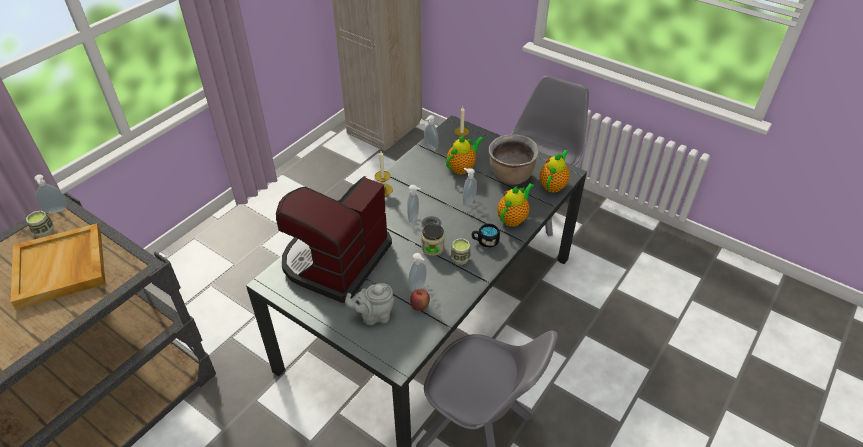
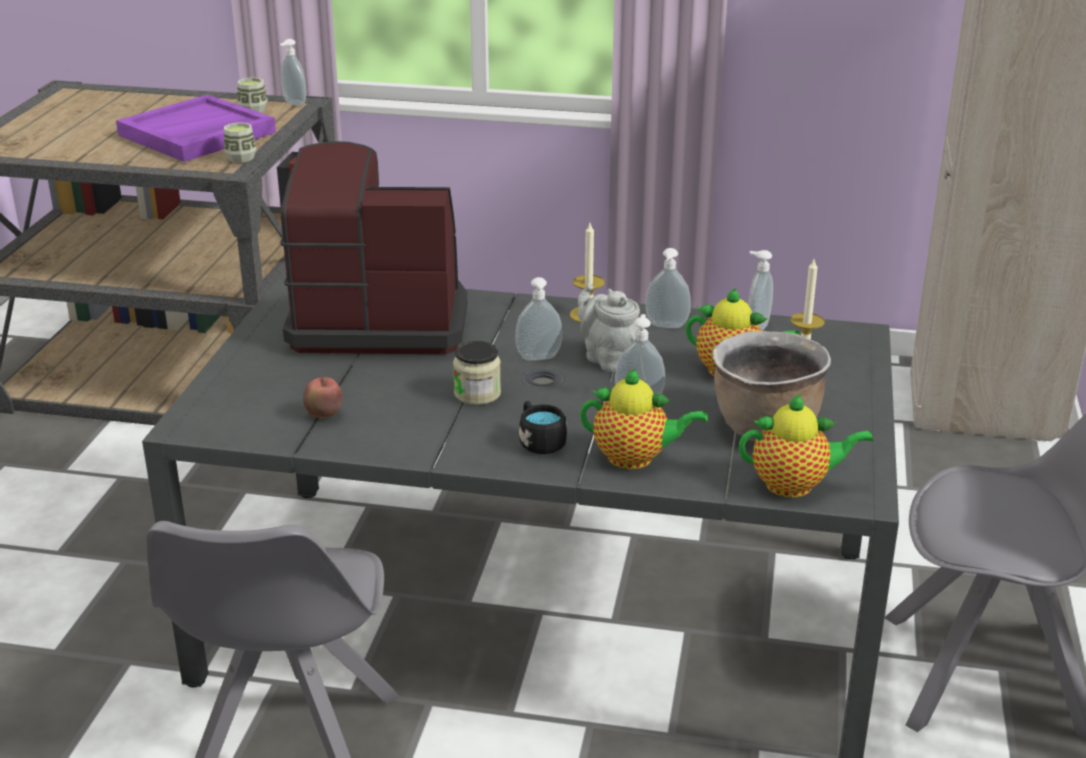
camera: 65 degrees right, 15 degrees down
beige tray [11,223,106,309] -> purple tray [116,94,276,162]
grey teapot [345,283,395,325] -> grey teapot moved to [578,283,640,372]
soap dispenser [409,253,427,292] -> soap dispenser moved to [645,248,691,328]
cup [450,238,471,265] -> cup moved to [224,122,256,163]

